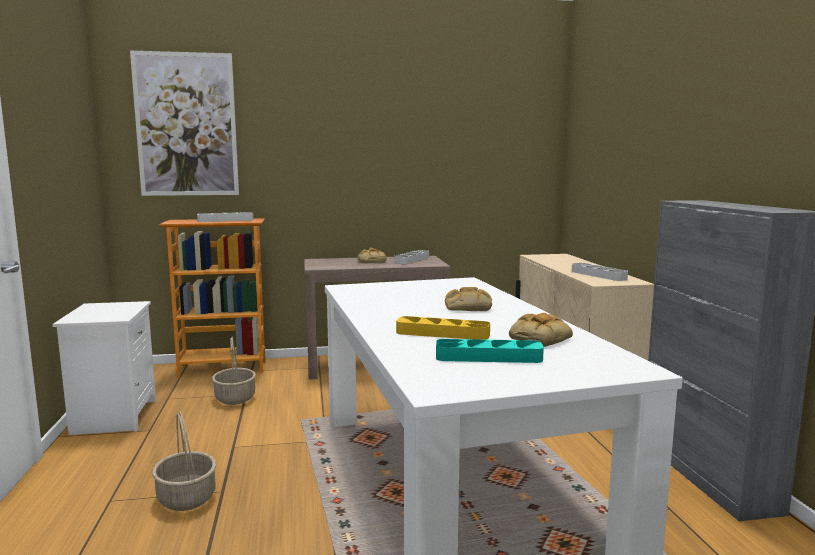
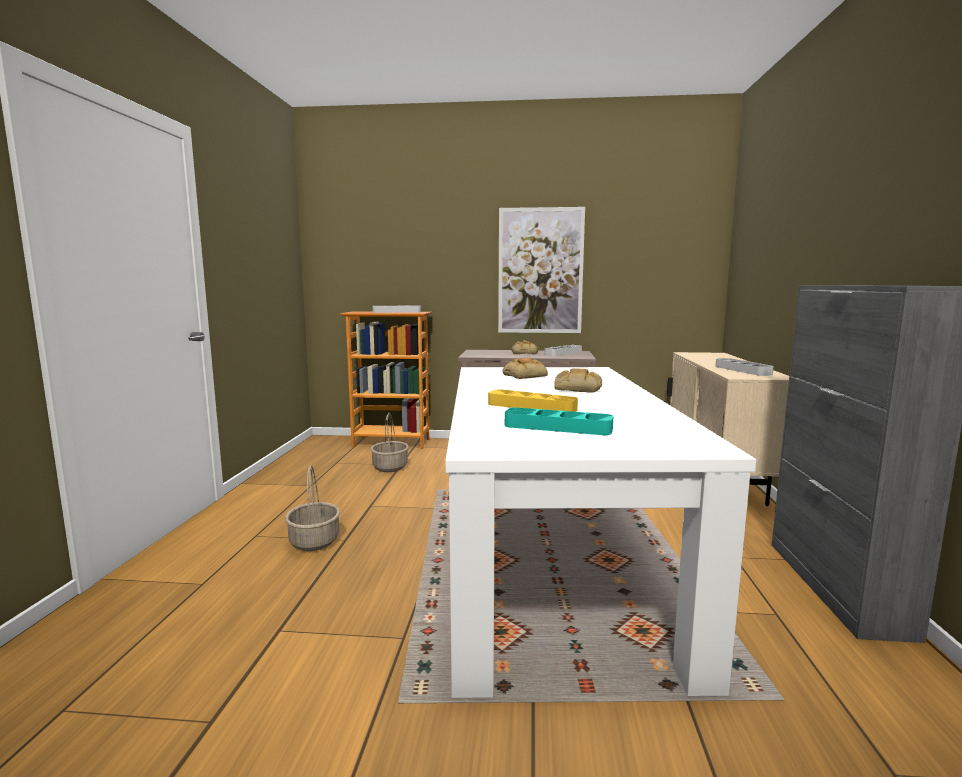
camera: 15 degrees right, 0 degrees up
white nightstand [52,301,156,435] -> none
picture [130,51,239,196] -> picture moved to [498,207,585,333]
bread [509,313,573,347] -> bread moved to [503,358,548,379]

